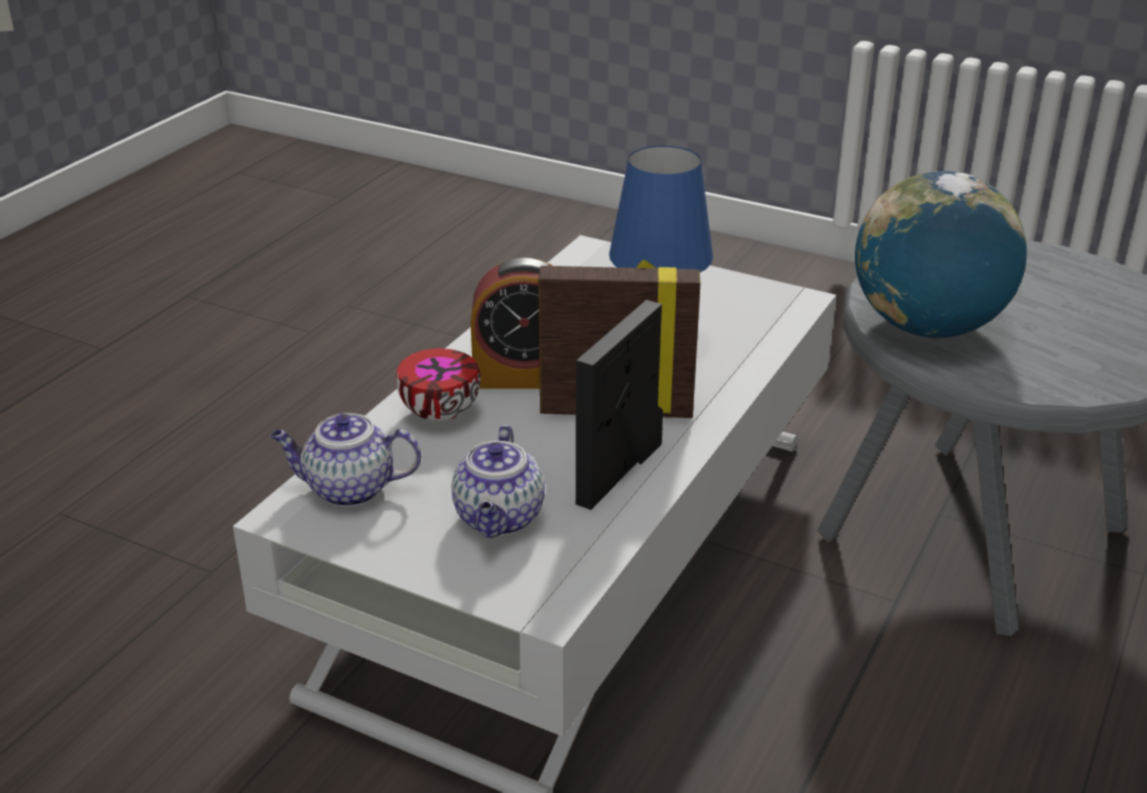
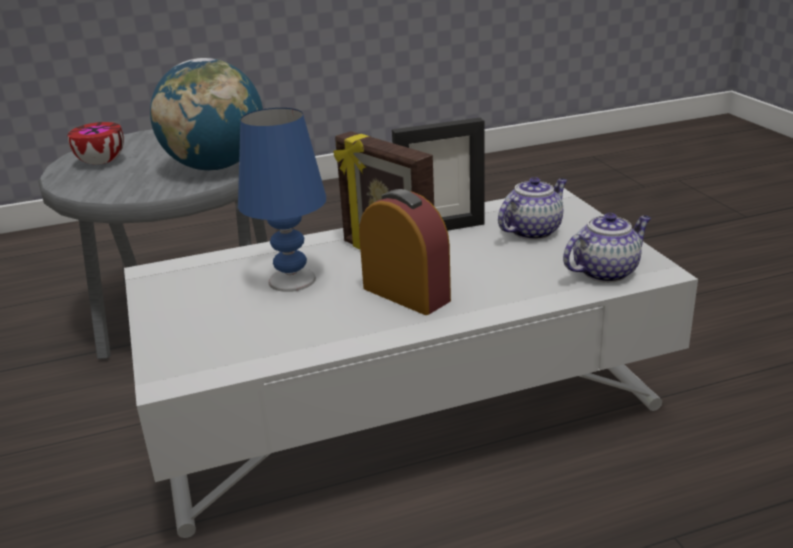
camera: 135 degrees left, 5 degrees down
teapot [270,413,421,507] -> teapot turned 75 degrees counterclockwise [563,213,651,283]
bowl [396,348,481,421] -> bowl moved to [68,122,124,165]

